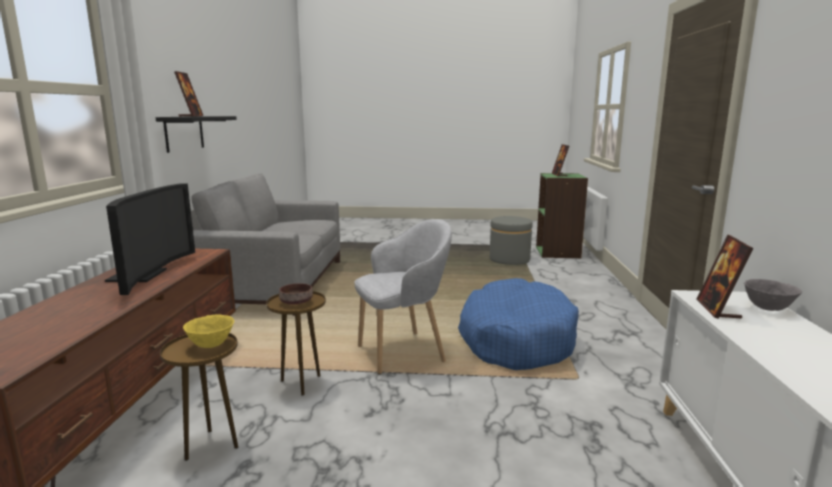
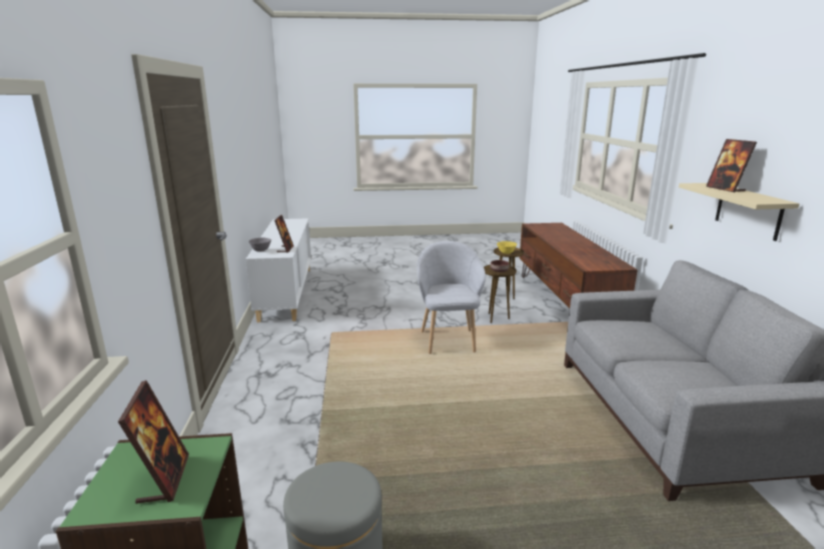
camera: 170 degrees right, 5 degrees up
television [105,183,195,295] -> none
black shelf [156,116,237,153] -> beige shelf [679,183,799,241]
grey armchair [354,219,452,374] -> grey armchair turned 120 degrees clockwise [417,241,486,354]
blue dog bed [458,278,579,370] -> none

